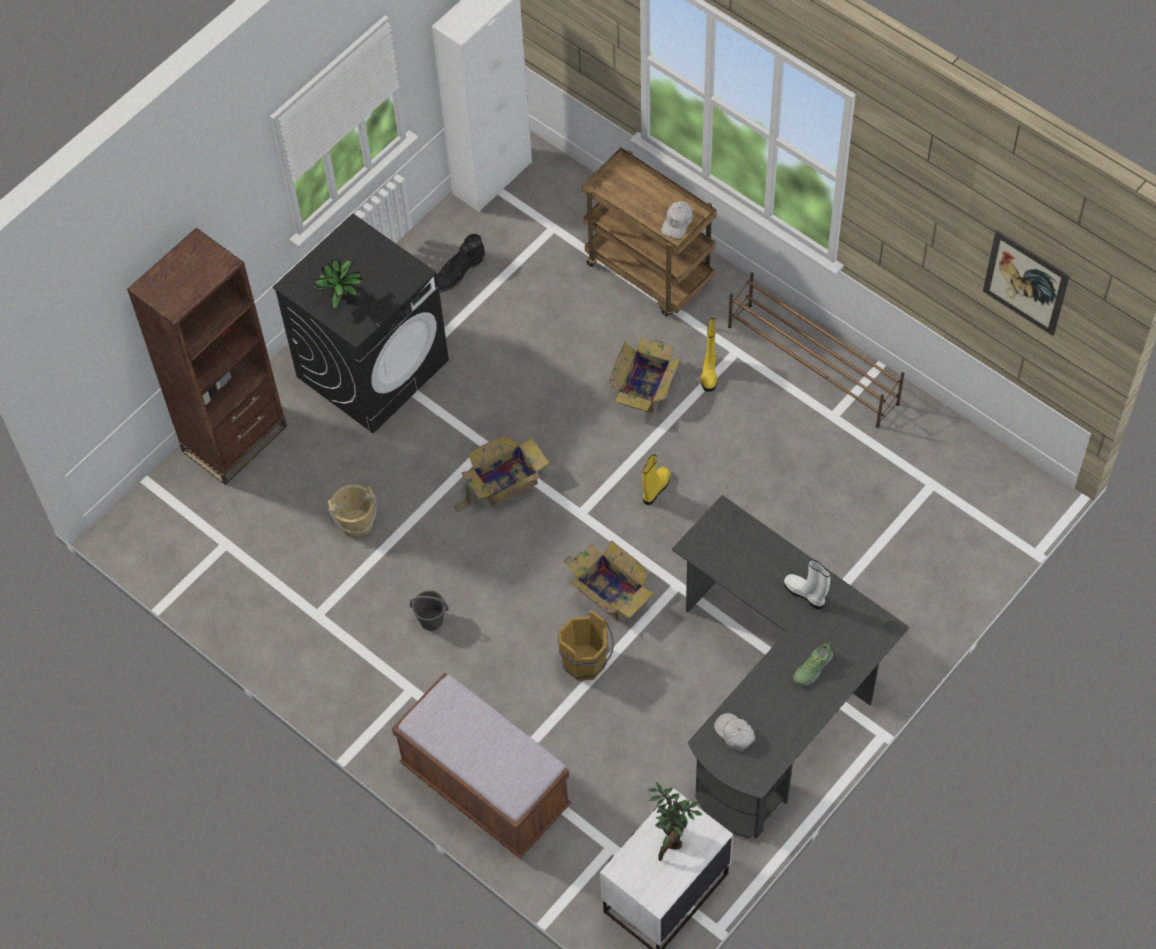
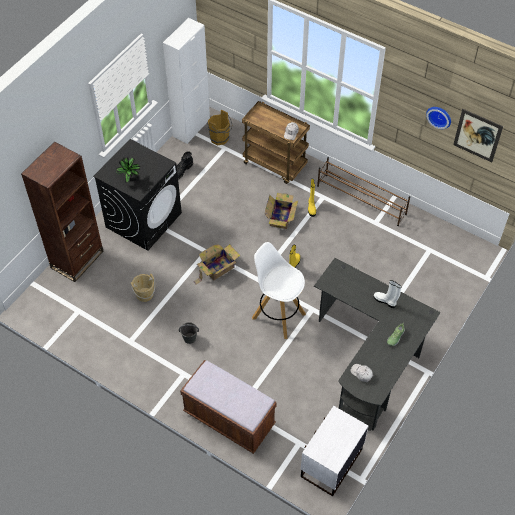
camera: 10 degrees left, 5 degrees down
brown bucket [558,610,614,681] -> brown bucket moved to [207,110,232,145]
cardboard box [563,540,654,622] -> white stool [252,242,306,339]
potted plant [648,782,702,861] -> none
none -> wall clock [426,107,451,129]

